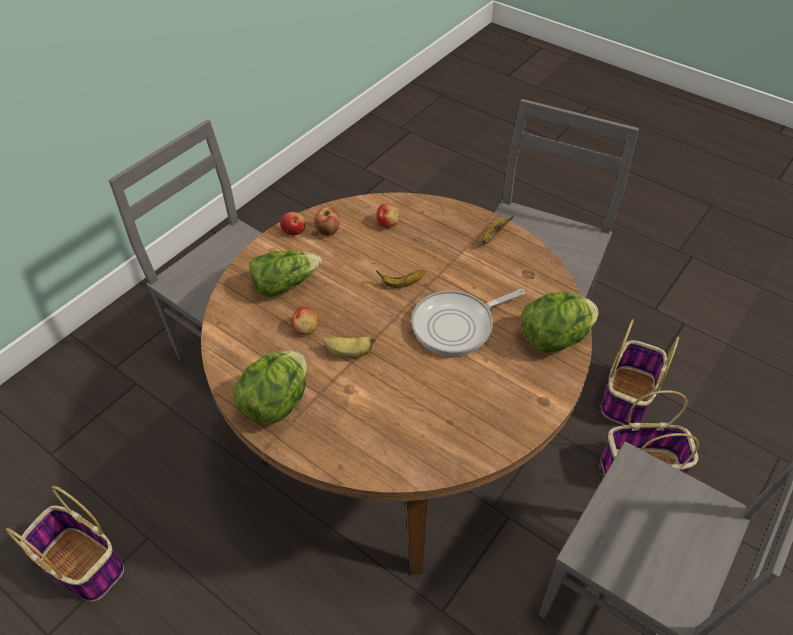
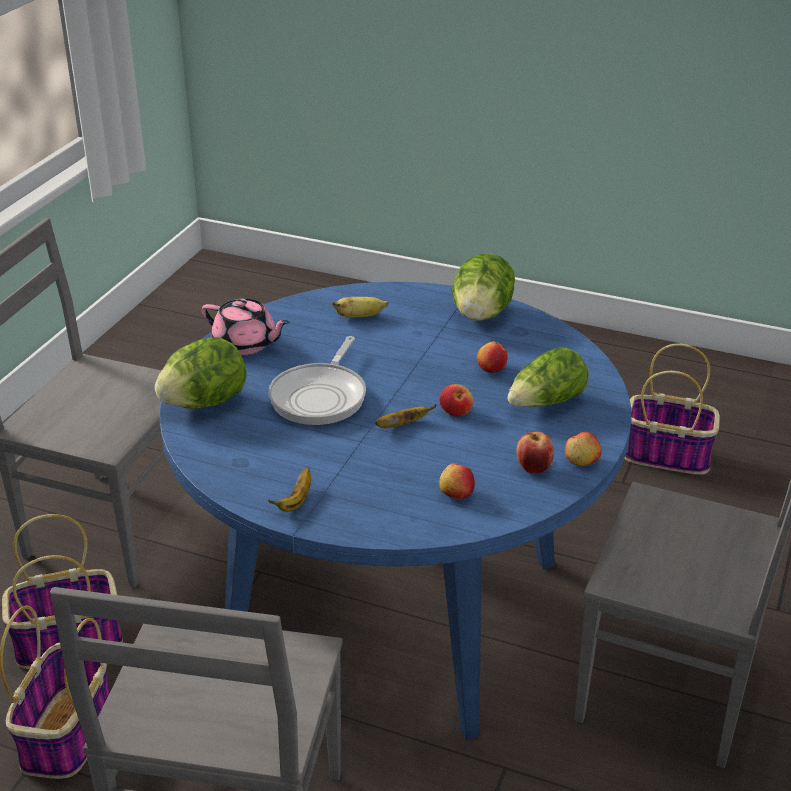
camera: 165 degrees right, 15 degrees down
brown dining table [201,193,592,575] -> blue dining table [160,282,631,741]
banana [322,337,376,358] -> banana moved to [332,297,388,317]
frying pan [411,289,525,356] -> frying pan turned 150 degrees clockwise [268,336,366,425]
none -> pink teapot [202,299,290,355]
none -> apple [440,384,474,416]

